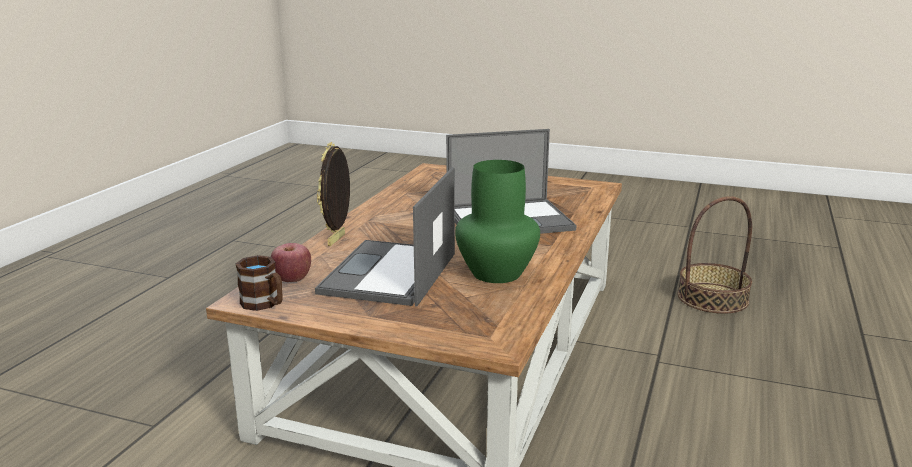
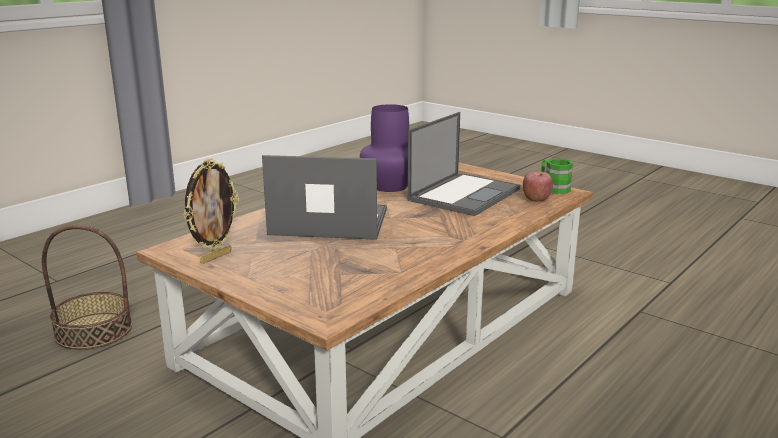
camera: 160 degrees left, 0 degrees up
brown mug [235,255,283,311] -> green mug [541,159,573,194]
picture frame [317,142,350,246] -> picture frame moved to [183,158,239,264]
green vase [455,160,540,283] -> purple vase [360,104,409,192]

